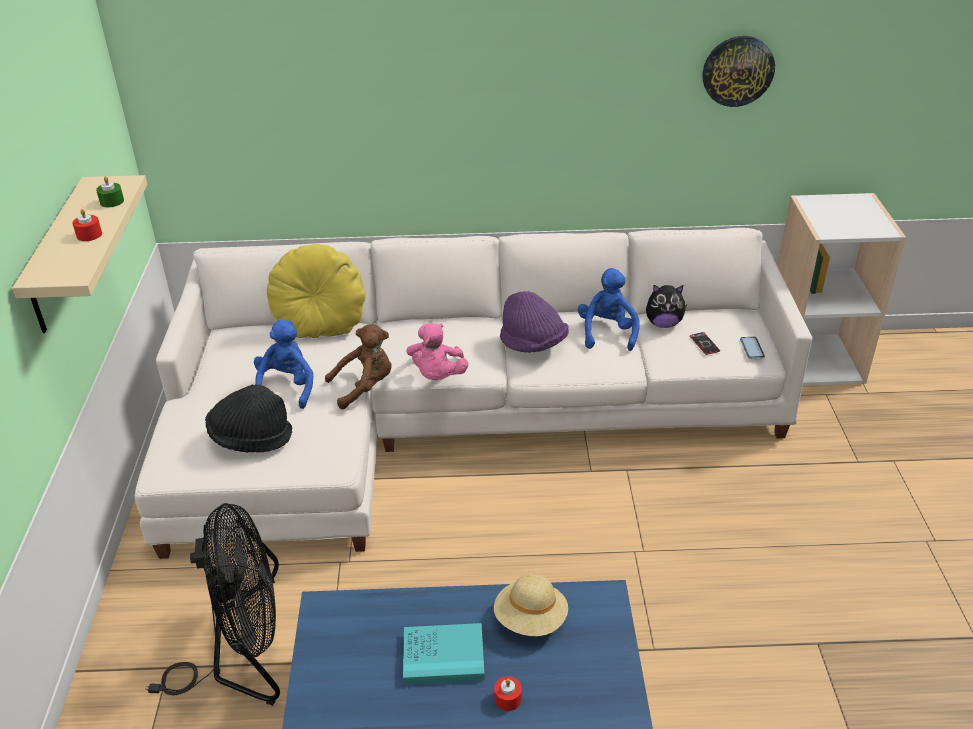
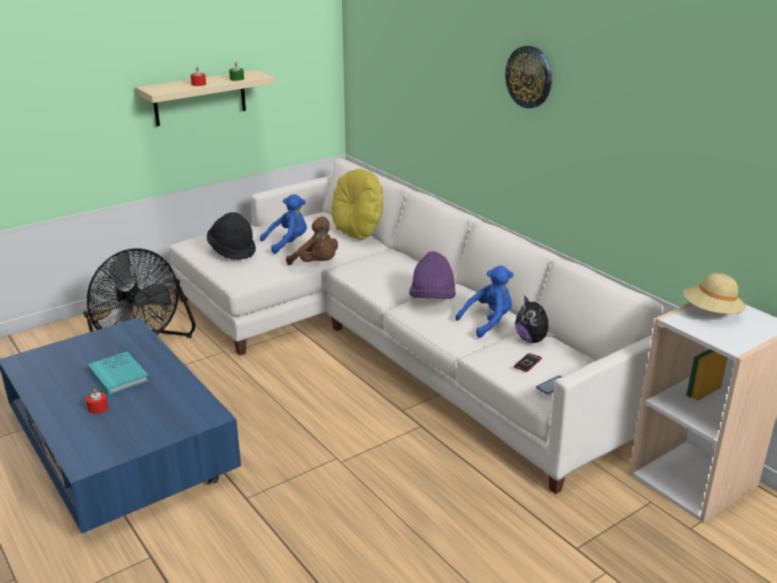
camera: 55 degrees right, 10 degrees down
pink plush toy [406,323,469,380] -> none
beige hat [494,574,568,636] -> beige hat moved to [683,273,746,314]
wall clock [703,36,775,107] -> wall clock moved to [505,46,552,108]

